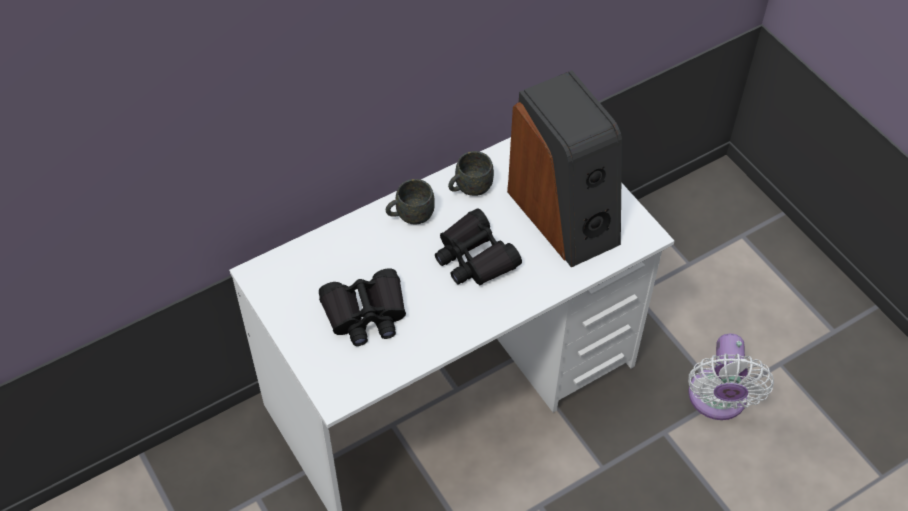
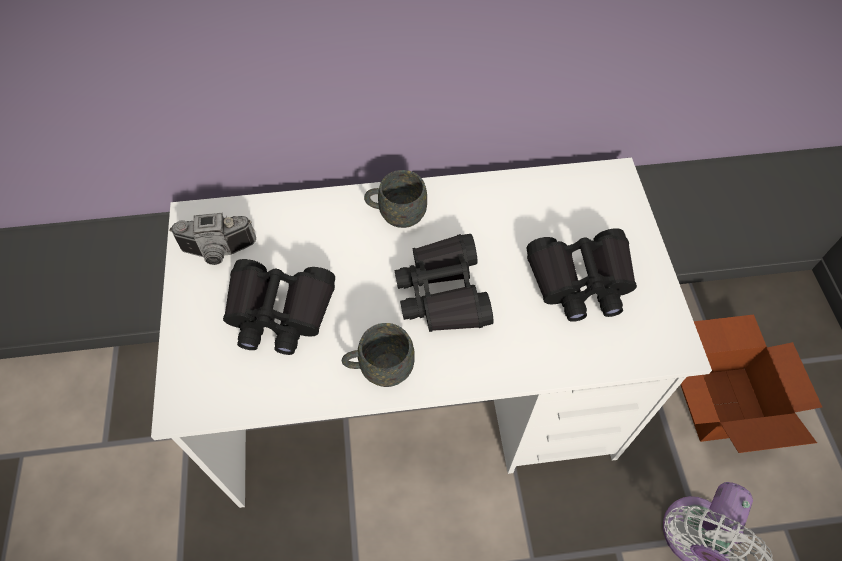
camera: 25 degrees right, 5 degrees up
grey mug [448,151,494,196] -> grey mug moved to [342,323,415,387]
speaker [507,70,622,268] -> black binoculars [527,228,637,322]
none -> camera [169,213,256,265]
none -> cardboard box [680,315,822,453]

